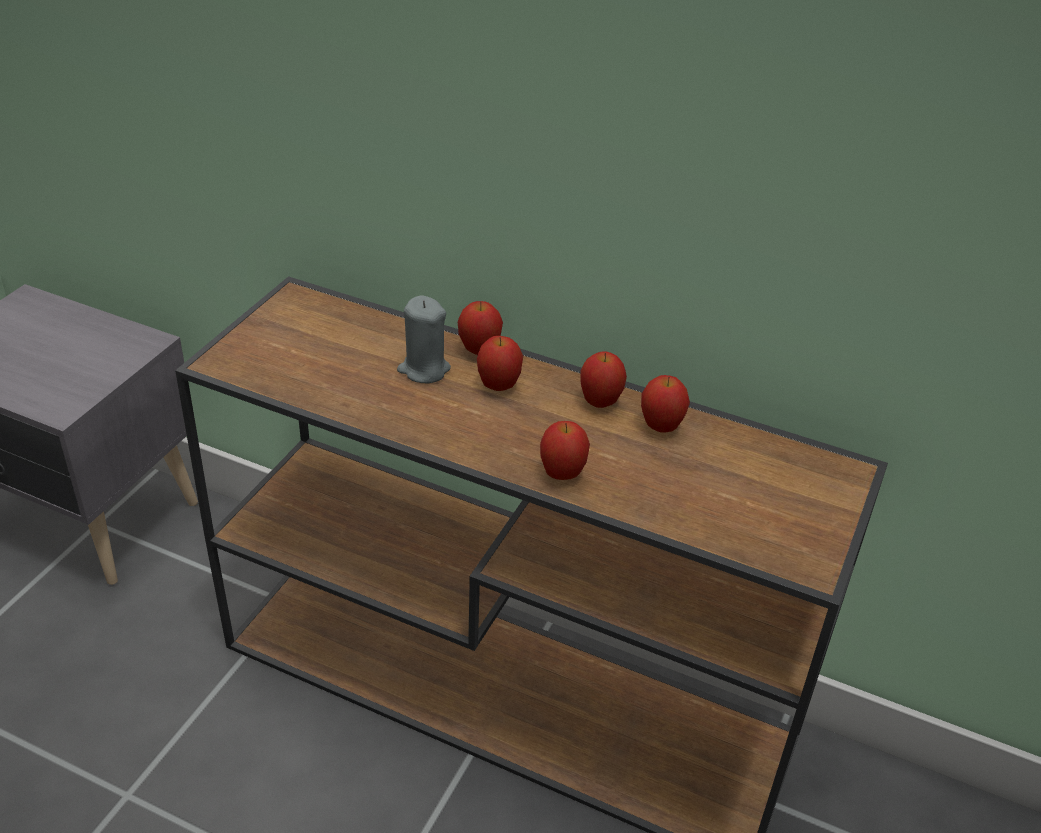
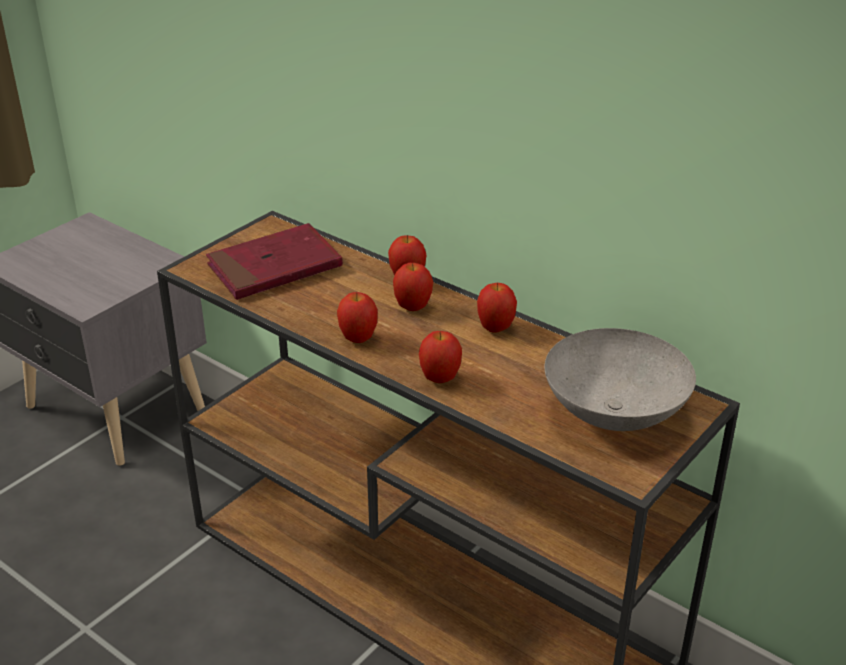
camera: 15 degrees right, 5 degrees down
grey candle [397,296,451,383] -> none
apple [641,375,690,432] -> apple moved to [337,292,378,343]
none -> red book [206,223,343,300]
none -> grey bowl [544,328,696,431]

